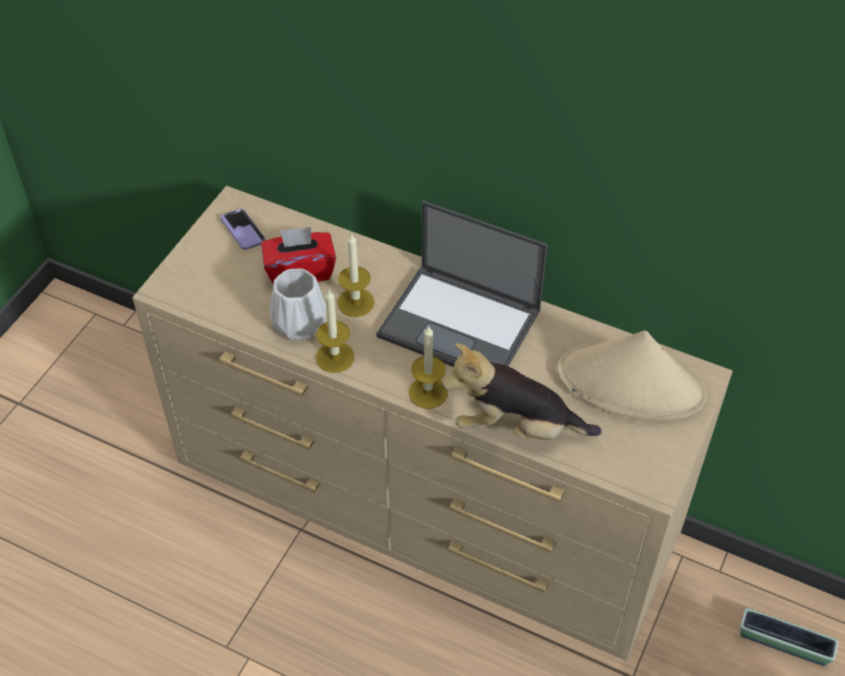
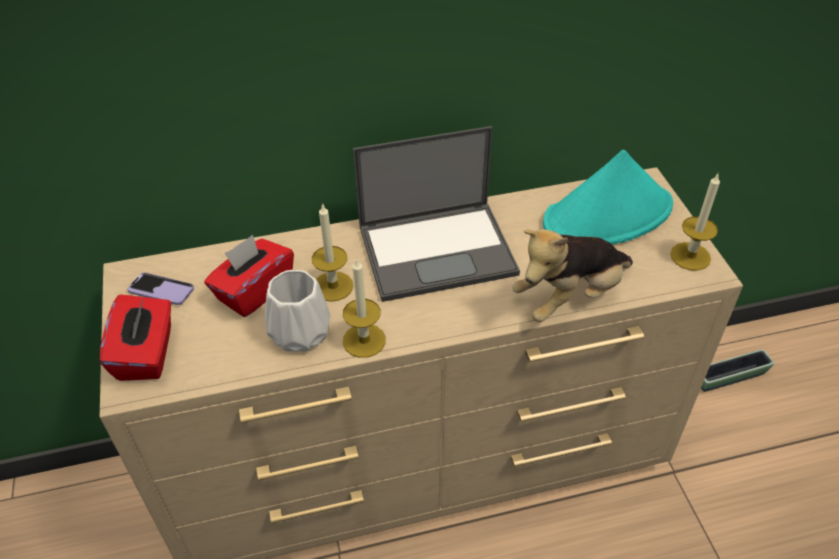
camera: 40 degrees left, 5 degrees down
candle [409,325,448,409] -> candle moved to [670,174,720,271]
beige hat [557,330,707,421] -> turquoise hat [543,150,673,244]
none -> red tissue box [100,294,171,381]

